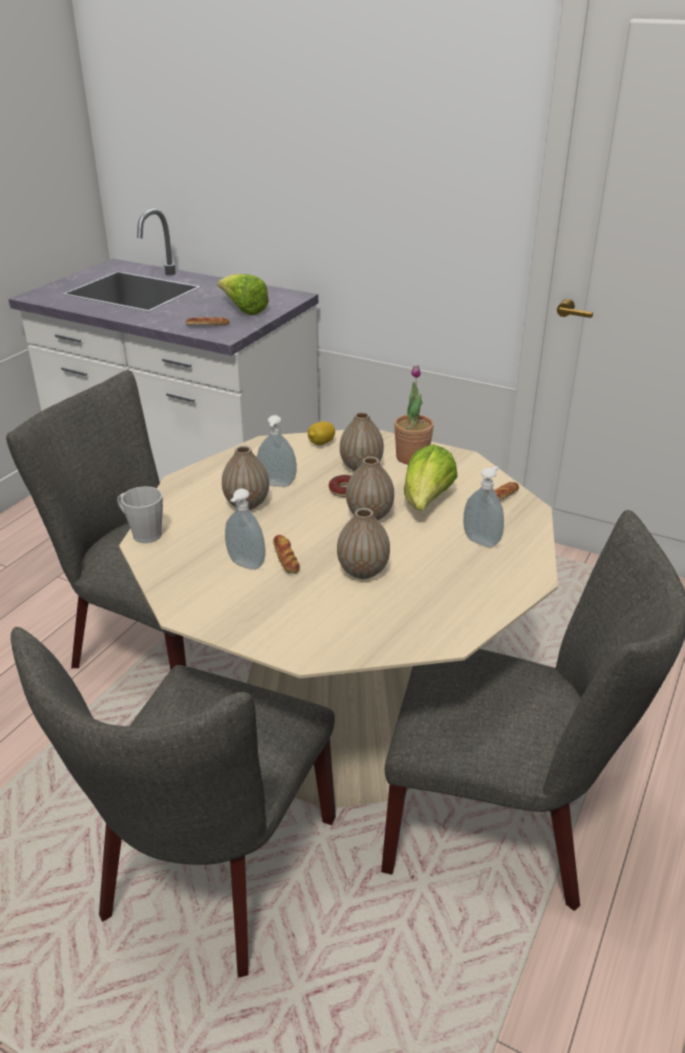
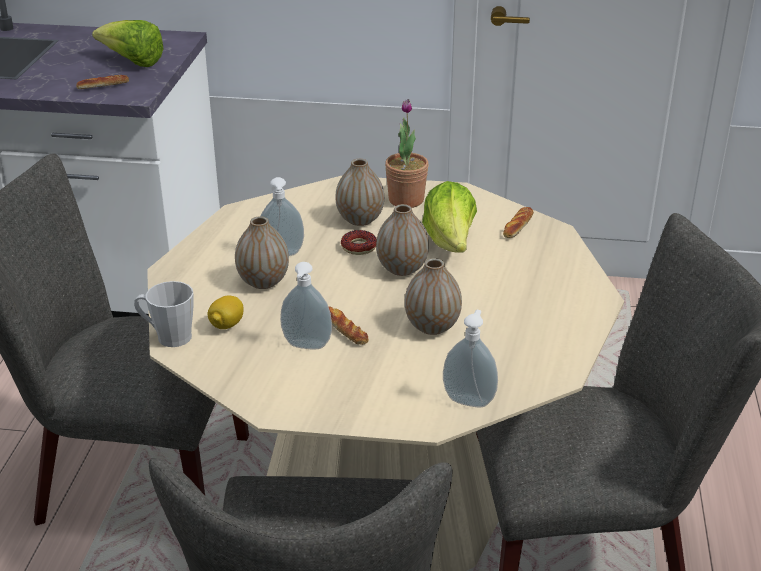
camera: 20 degrees left, 0 degrees up
lemon [308,421,335,445] -> lemon moved to [208,295,244,329]
soap dispenser [463,466,504,548] -> soap dispenser moved to [443,310,498,407]

